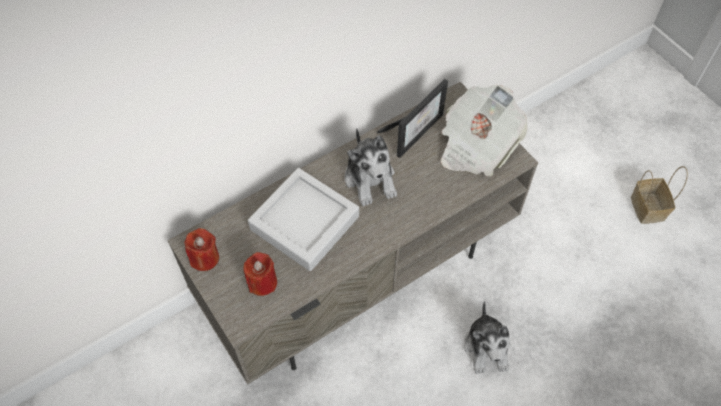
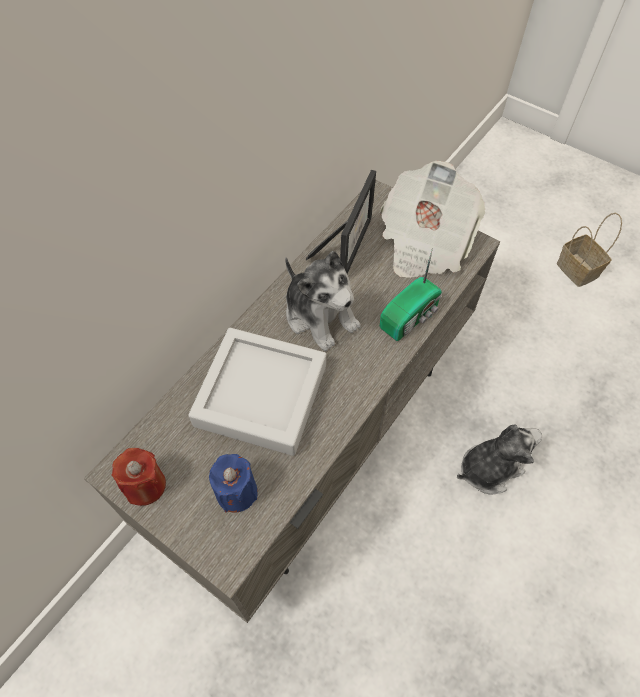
camera: 20 degrees left, 0 degrees up
red candle [243,252,277,296] -> blue candle [209,454,258,513]
plush toy [464,301,510,374] -> plush toy turned 90 degrees counterclockwise [457,425,542,495]
none -> radio [380,248,442,341]

